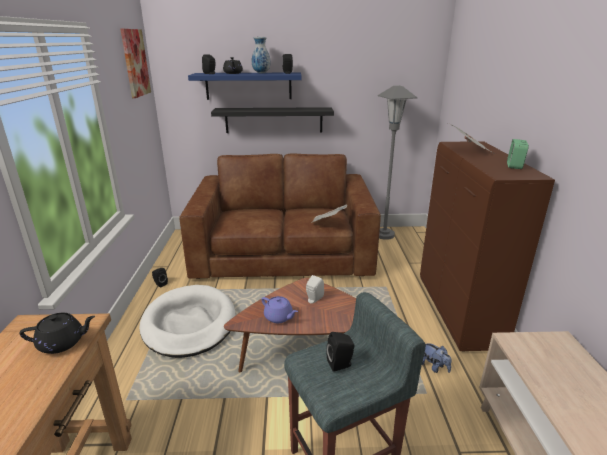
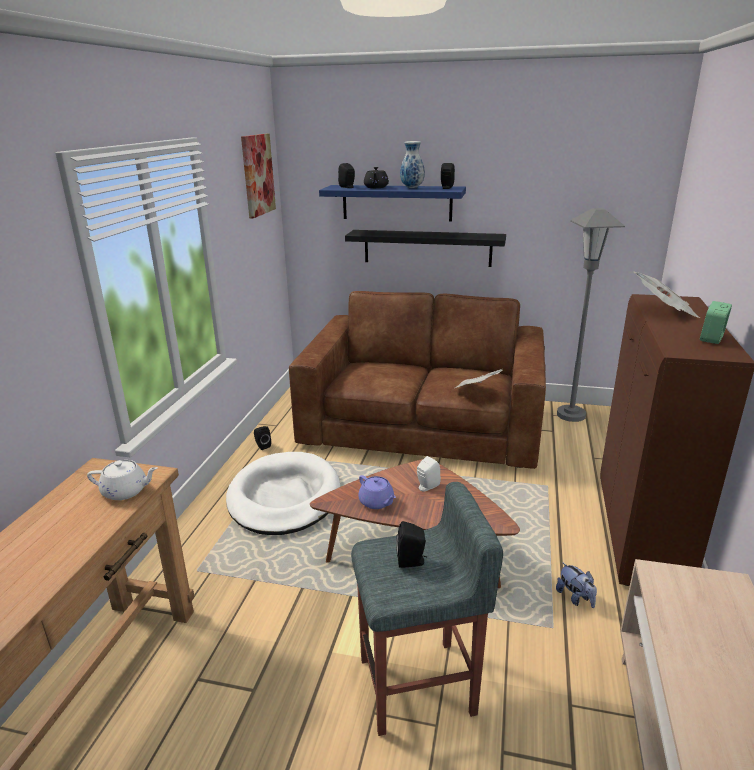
camera: 15 degrees right, 0 degrees up
black teapot [19,313,95,354] -> white teapot [87,460,158,500]

